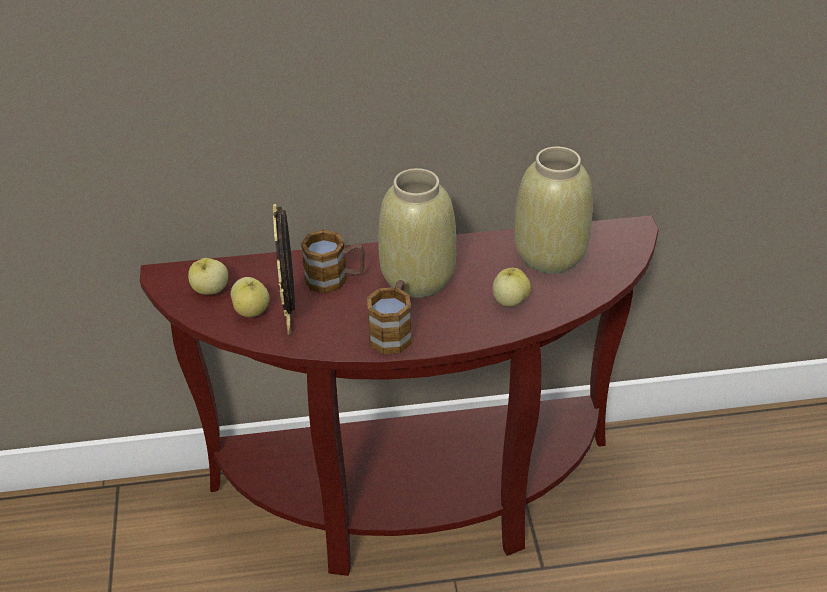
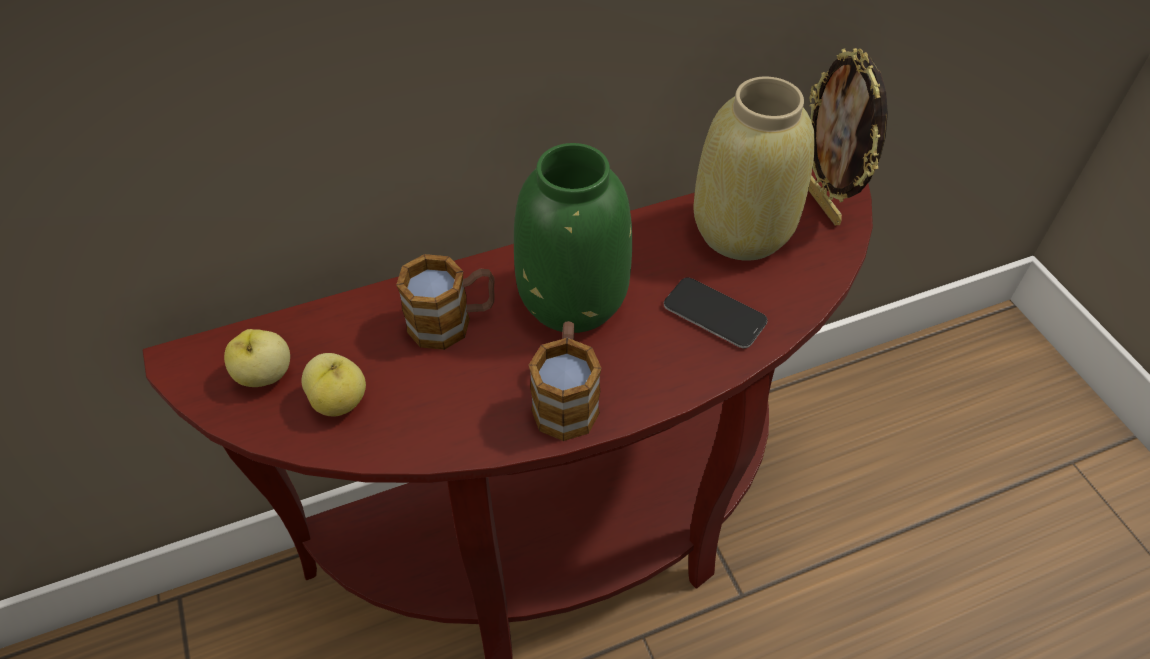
camera: 15 degrees left, 10 degrees up
picture frame [273,204,295,335] -> picture frame moved to [808,48,888,225]
beige vase [378,168,456,297] -> green vase [514,143,632,333]
apple [492,268,531,307] -> phone [664,278,768,348]

